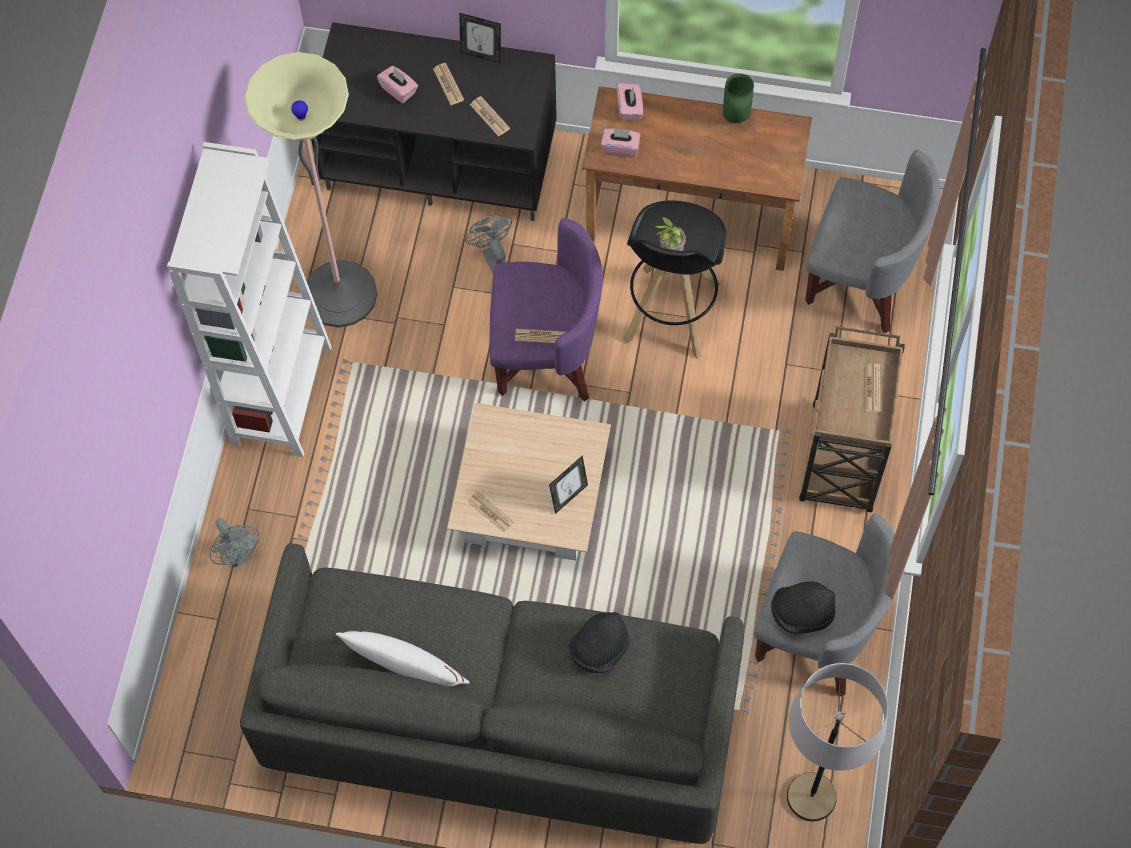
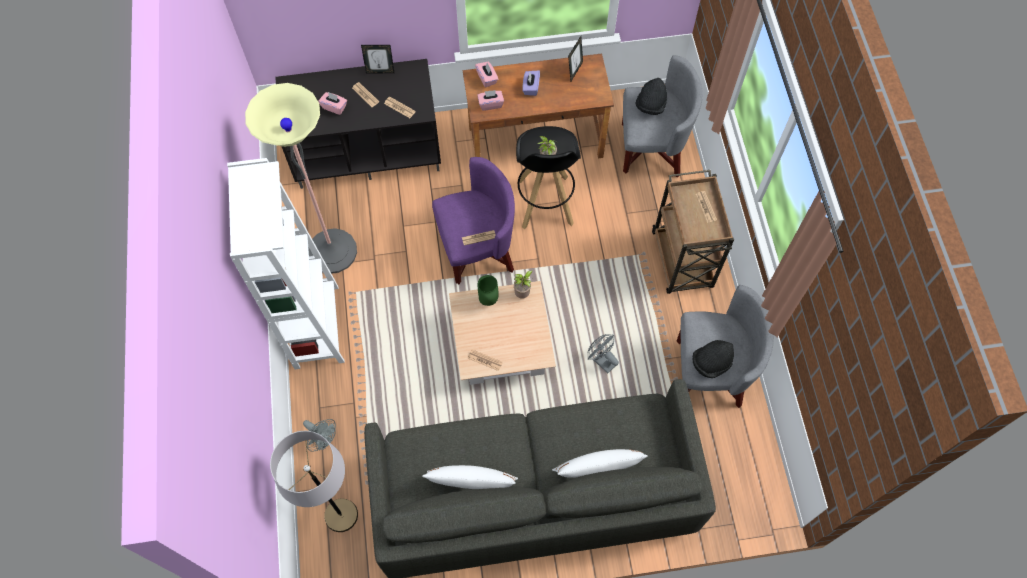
camera: 20 degrees left, 0 degrees up
grey fan [465,215,512,272] -> grey fan moved to [587,334,619,374]
picture frame [549,455,588,514] -> picture frame moved to [568,36,583,81]
black hat [569,612,630,673] -> black hat moved to [635,78,667,115]
green vase [723,74,754,123] -> green vase moved to [478,275,498,306]
grey floor lamp [787,663,888,821] -> grey floor lamp moved to [270,431,358,532]
none -> potted plant [514,270,532,299]
none -> purple tissue box [523,70,540,96]
none -> white pillow [552,449,648,478]

